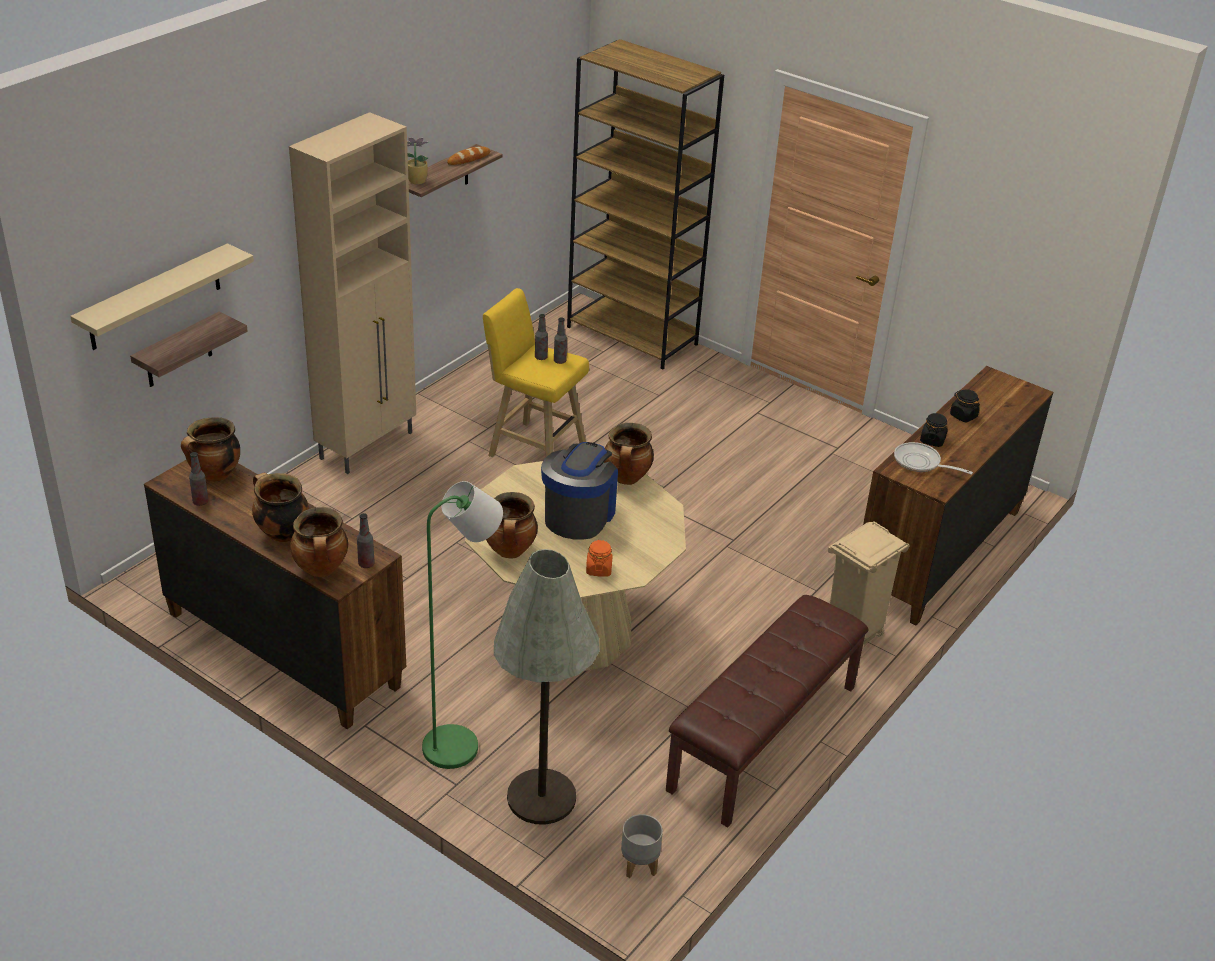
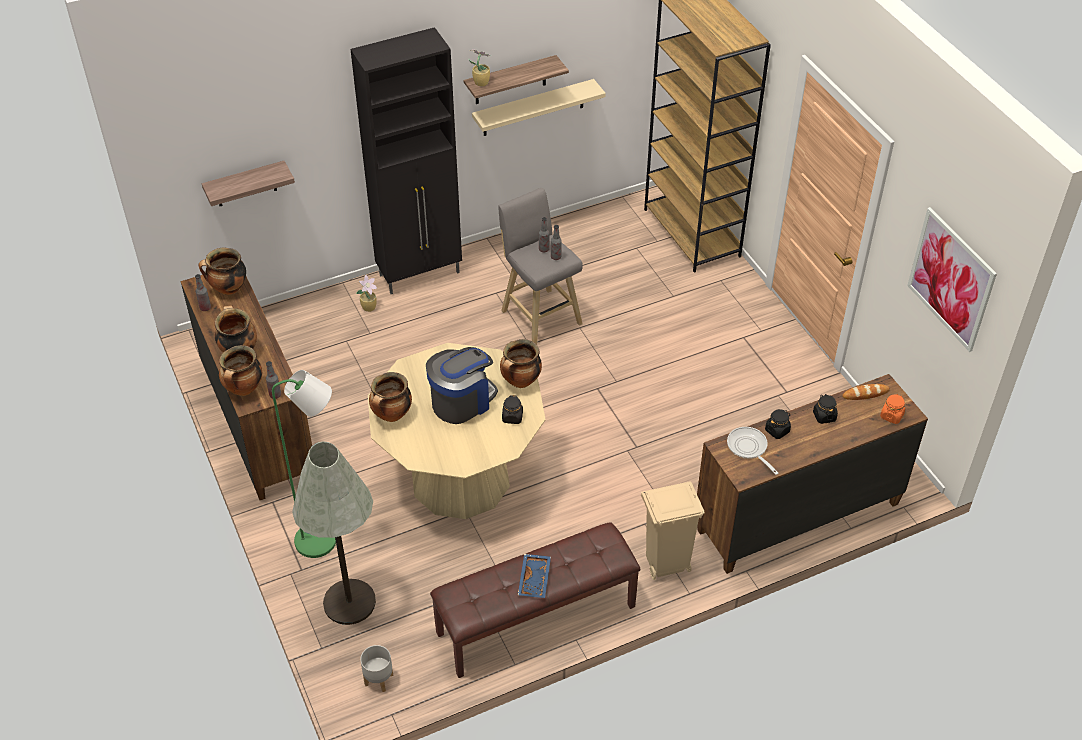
camera: 30 degrees right, 10 degrees up
beige shelf [70,243,254,350] -> beige shelf moved to [472,79,606,136]
beige cabinet [289,112,416,474] -> black cabinet [350,27,462,294]
bread [447,146,490,165] -> bread moved to [842,384,890,400]
yellow stool [483,288,589,457] -> grey stool [498,188,583,344]
orange jar [586,540,613,577] -> orange jar moved to [880,394,905,424]
none -> potted plant [356,274,377,312]
none -> black jar [502,395,523,424]
none -> blue tray [518,554,551,598]
none -> picture [907,207,997,352]

